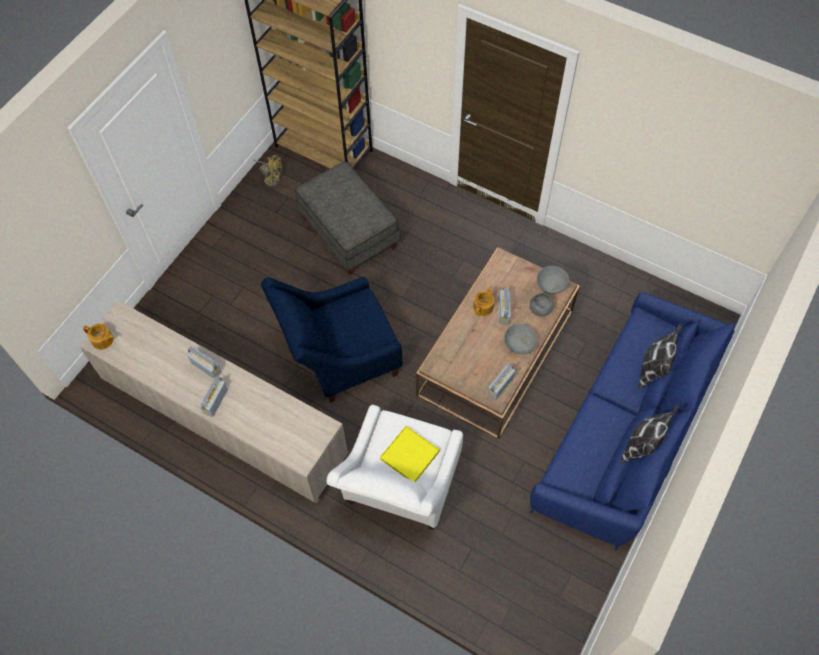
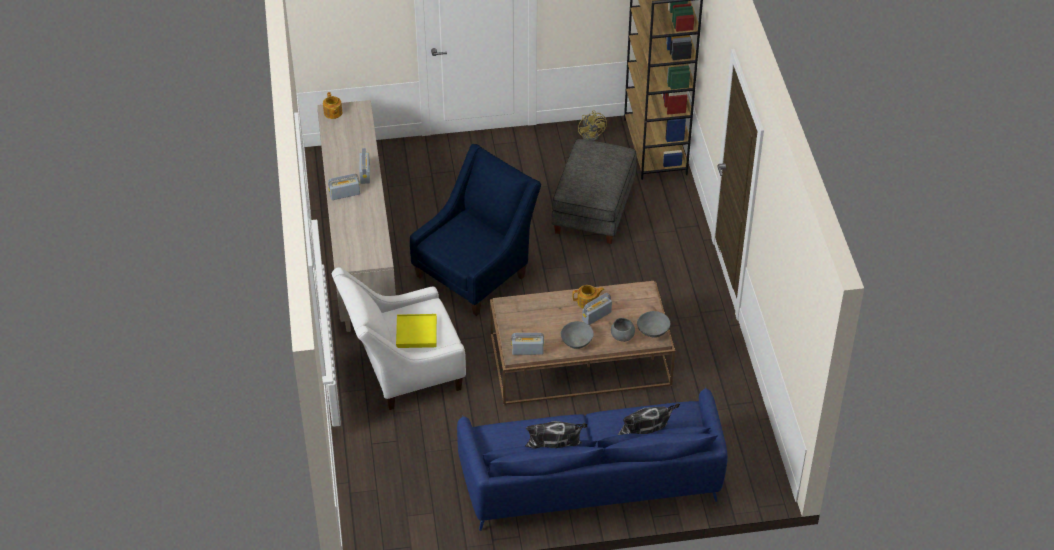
camera: 50 degrees right, 15 degrees down
blue armchair [261,277,402,403] -> blue armchair turned 105 degrees clockwise [410,144,541,316]

